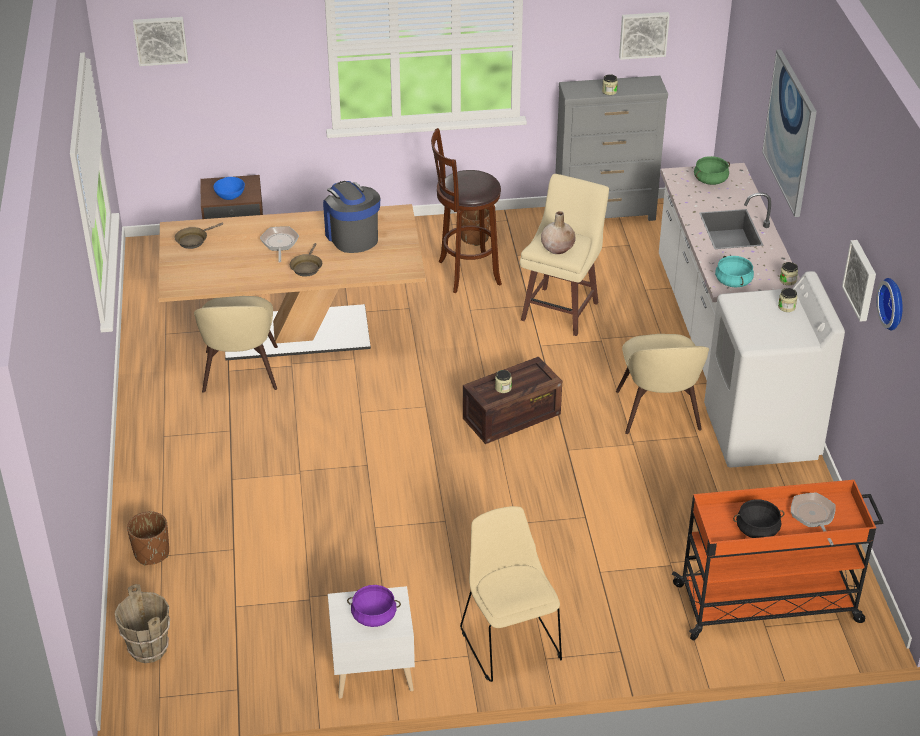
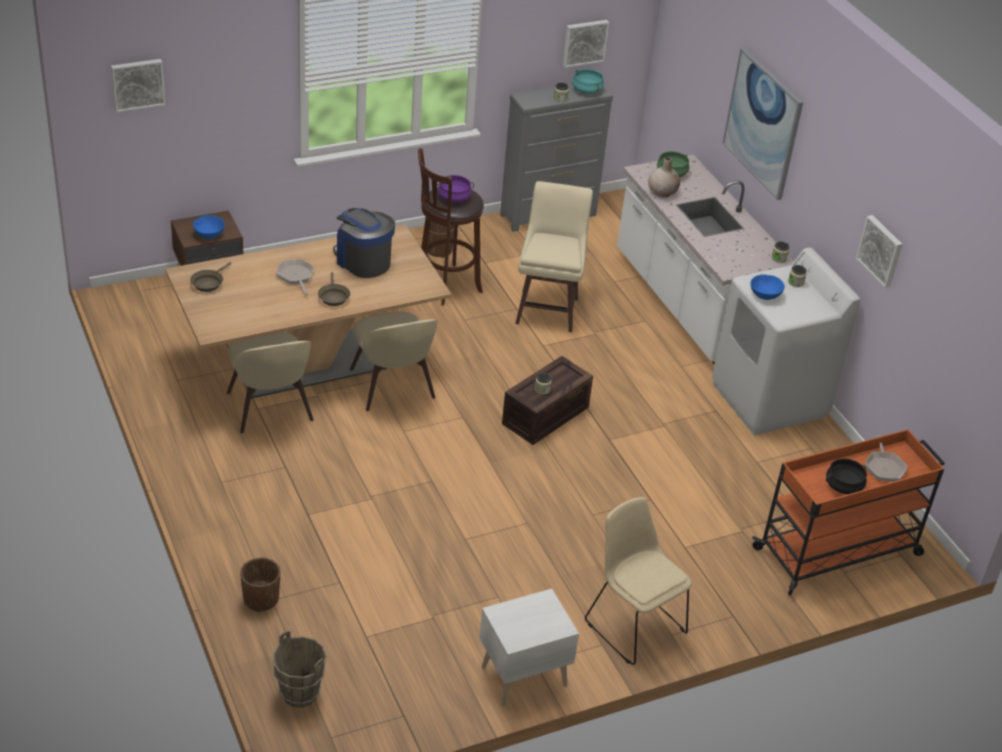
camera: 20 degrees left, 0 degrees up
purple cooking pot [347,585,401,627] -> purple cooking pot moved to [437,175,474,203]
beige vase [541,211,576,254] -> beige vase moved to [648,157,680,197]
beige chair [616,334,709,434] -> beige chair moved to [350,311,438,411]
turquoise cooking pot [715,256,754,287] -> turquoise cooking pot moved to [572,69,604,94]
frying pan [791,492,836,545] -> frying pan turned 150 degrees counterclockwise [865,435,908,482]
wall clock [877,278,903,331] -> none
none -> blue bowl [751,274,785,300]

